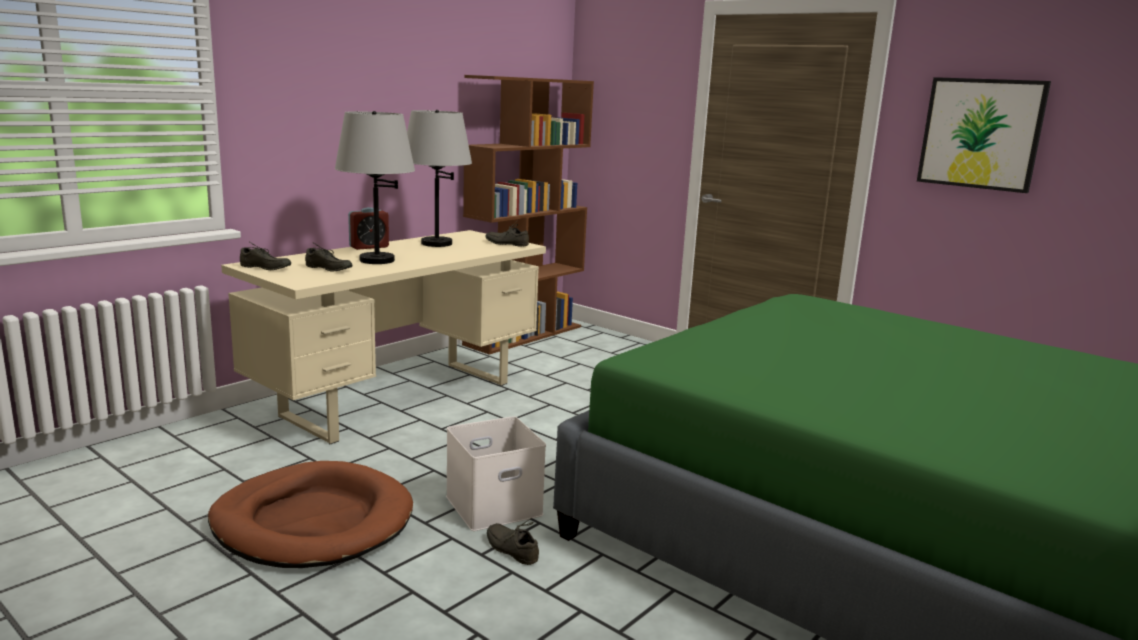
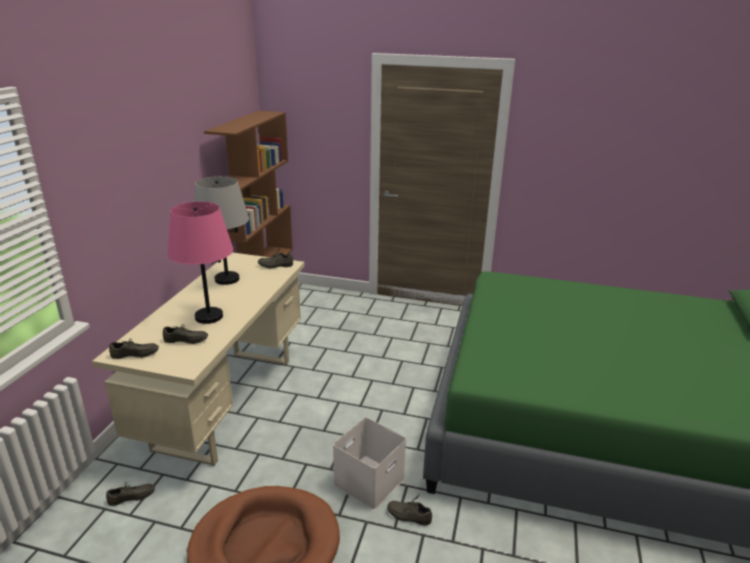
camera: 25 degrees left, 10 degrees up
grey table lamp [335,111,415,264] -> pink table lamp [167,202,233,324]
alarm clock [348,207,389,250] -> none
picture [917,77,1051,193] -> none
none -> grey shoe [106,482,155,506]

